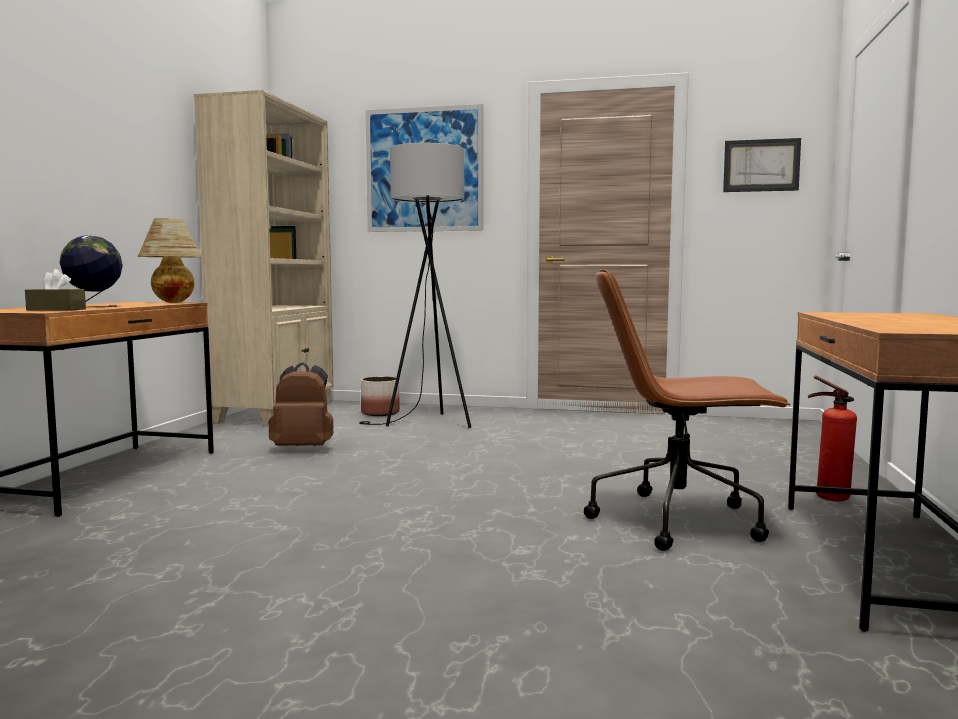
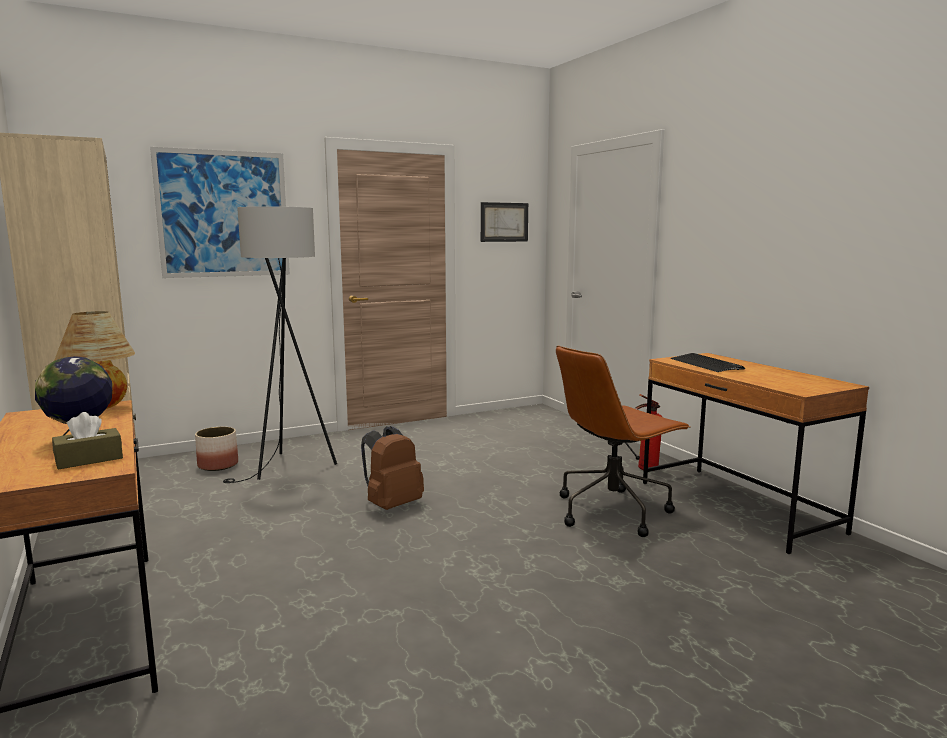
camera: 40 degrees left, 5 degrees up
brown backpack [268,362,333,446] -> brown backpack moved to [361,426,424,510]
none -> keyboard [671,353,745,372]

